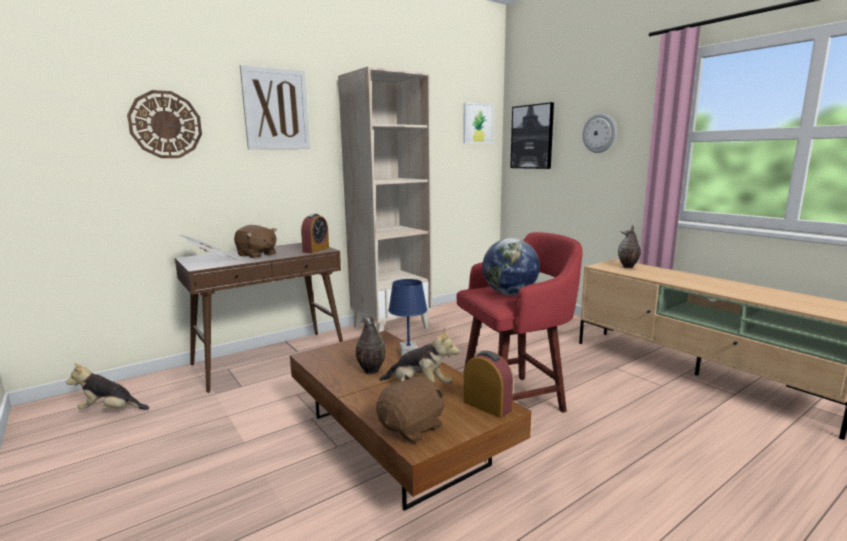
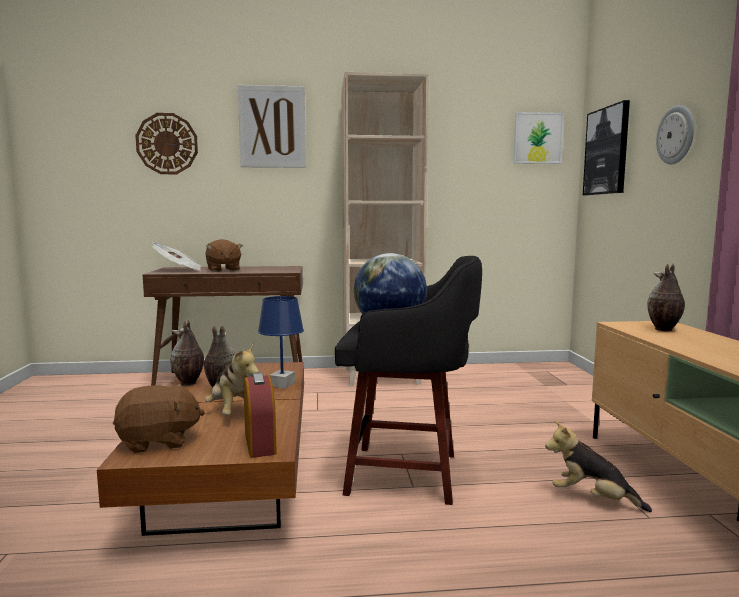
camera: 30 degrees right, 5 degrees down
plush toy [66,363,149,410] -> plush toy moved to [545,421,652,512]
alarm clock [301,214,329,253] -> none
red stool [457,232,583,413] -> black stool [335,256,482,505]
none -> vase [170,320,204,386]

